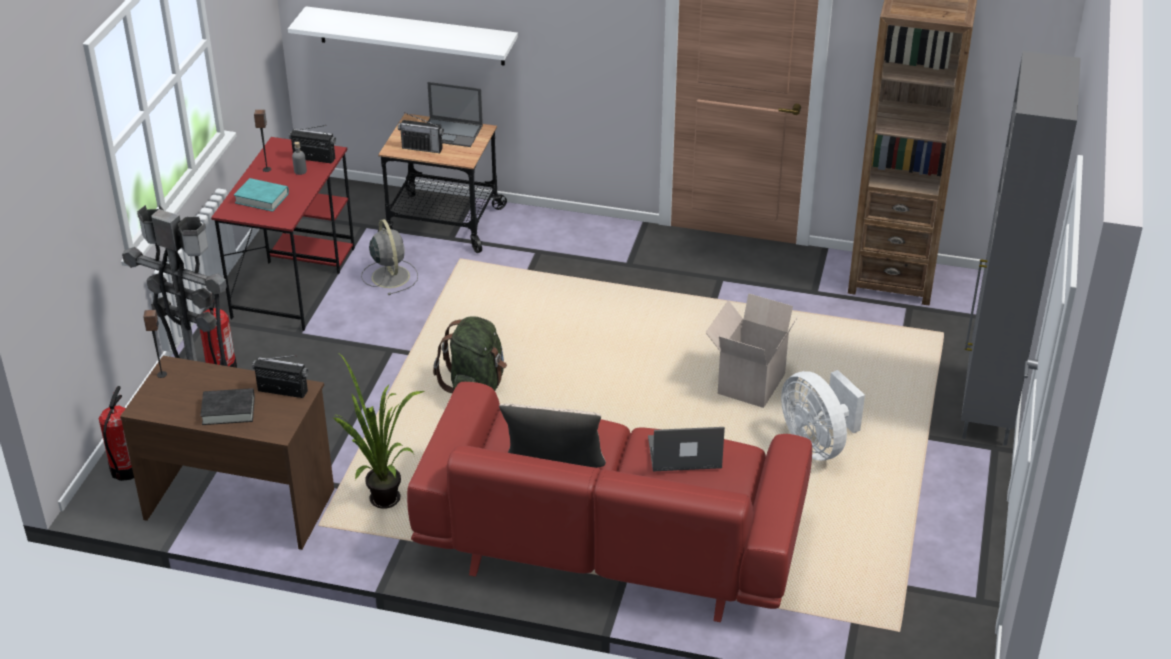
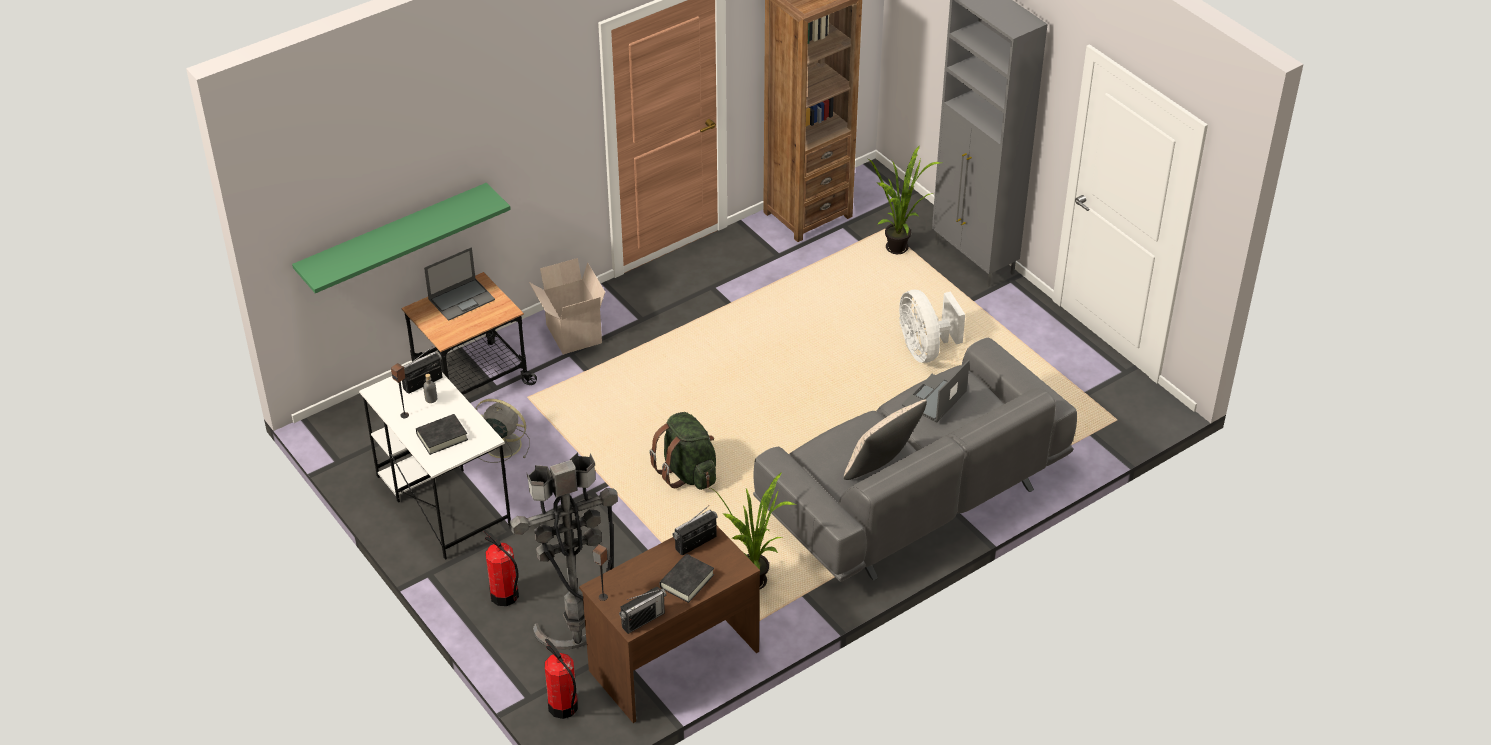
camera: 50 degrees left, 5 degrees up
red desk [211,137,355,331] -> white desk [359,372,511,560]
turquoise book [234,178,289,212] -> black book [416,414,468,455]
white shelf [288,6,518,66] -> green shelf [292,183,511,293]
radio [398,112,444,153] -> radio moved to [619,587,666,634]
red sofa [407,382,812,622] -> grey sofa [753,338,1077,582]
cardboard box [705,293,798,408] -> cardboard box moved to [529,258,605,354]
white fan [781,370,865,461] -> white fan turned 60 degrees clockwise [899,290,965,363]
none -> potted plant [868,145,942,254]

